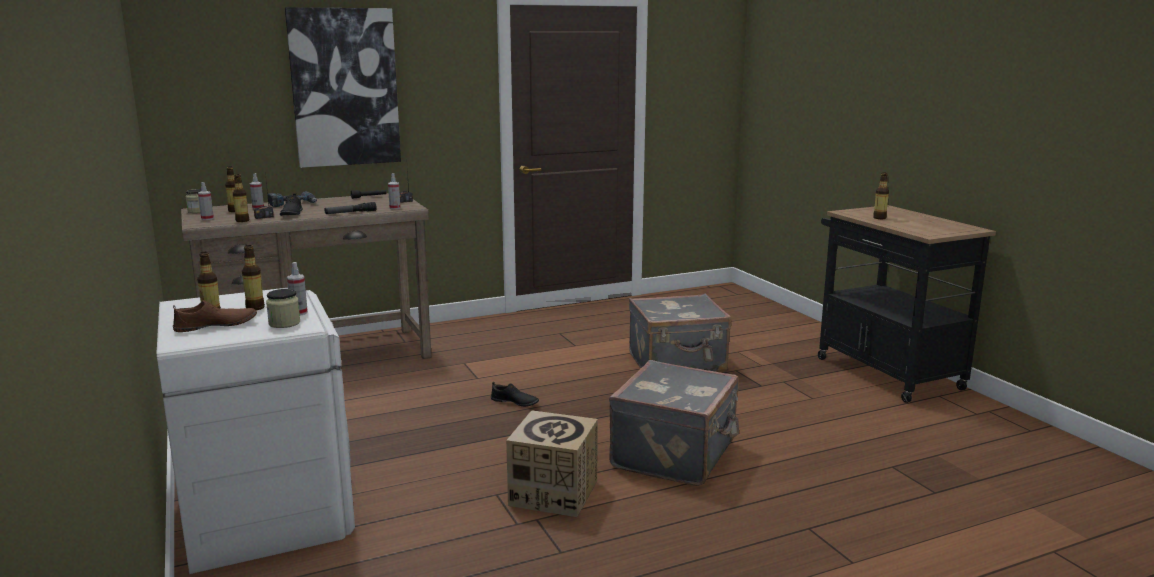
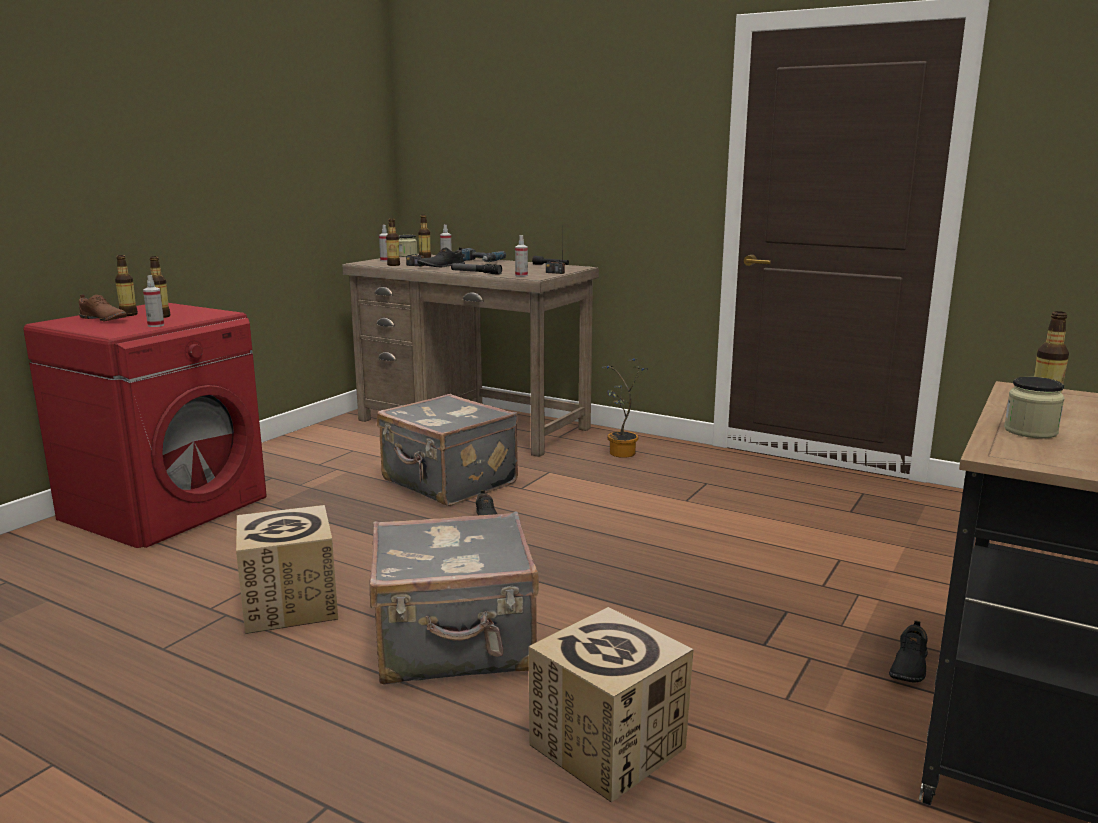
camera: 55 degrees right, 0 degrees up
white washing machine [157,288,355,574] -> red washing machine [23,303,267,548]
jar [266,289,300,328] -> jar moved to [1004,377,1065,438]
picture [285,7,401,168] -> none
grey suitcase [629,294,731,372] -> grey suitcase moved to [377,394,518,506]
none -> cardboard box [529,607,694,803]
none -> potted plant [602,359,649,458]
none -> black shoe [889,620,928,682]

